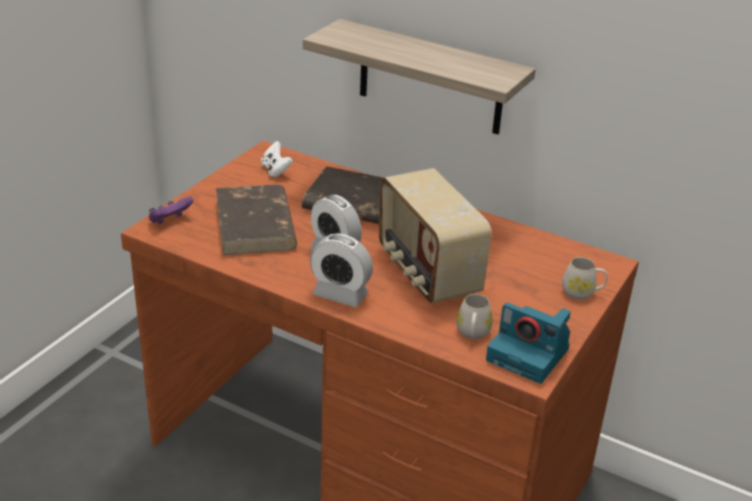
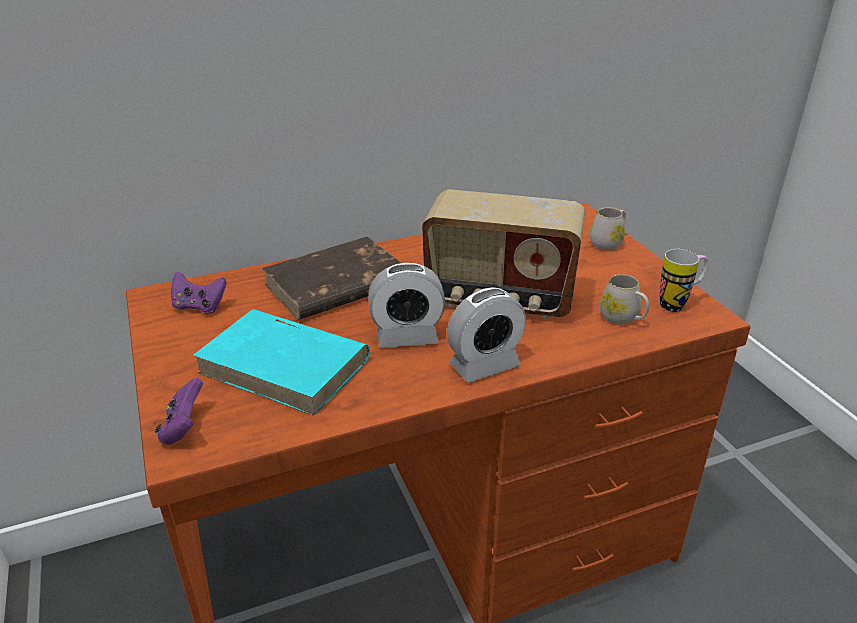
camera: 50 degrees left, 0 degrees up
brown book [216,184,297,255] -> turquoise book [193,310,370,416]
white game controller [261,141,293,177] -> purple game controller [171,271,227,314]
shelf [303,19,536,134] -> none
camera [486,303,571,384] -> mug [660,249,709,312]

